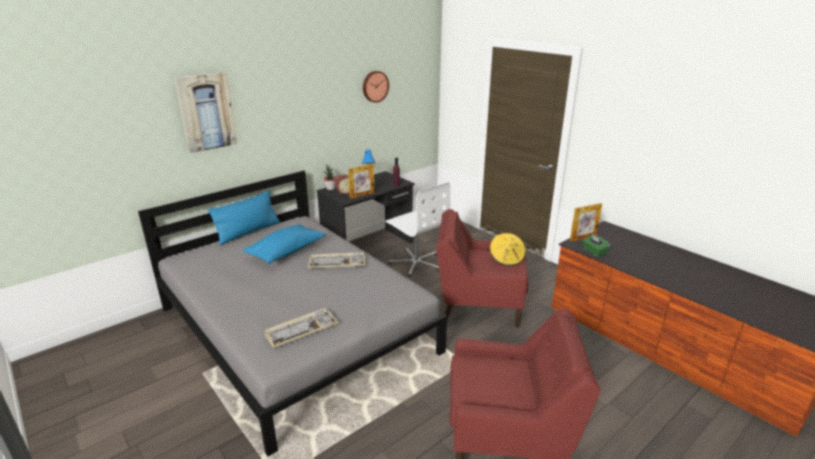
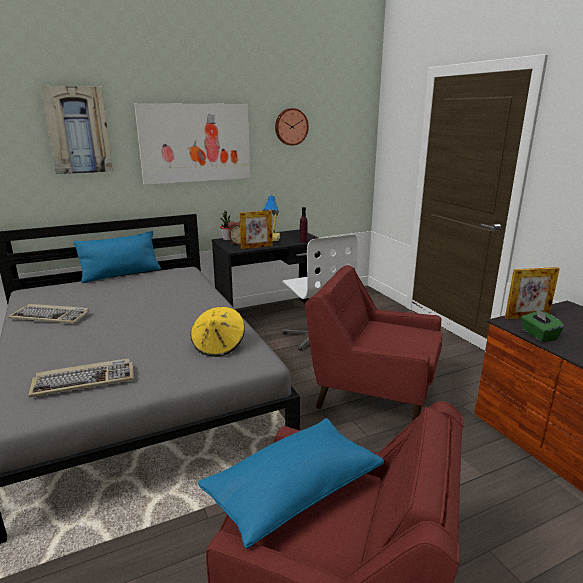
camera: 15 degrees right, 5 degrees down
blue pillow [243,224,326,264] -> blue pillow moved to [198,418,384,549]
keyboard [308,252,366,269] -> keyboard moved to [8,304,89,324]
yellow hat [490,233,526,266] -> yellow hat moved to [191,307,245,357]
none -> picture [134,103,250,185]

